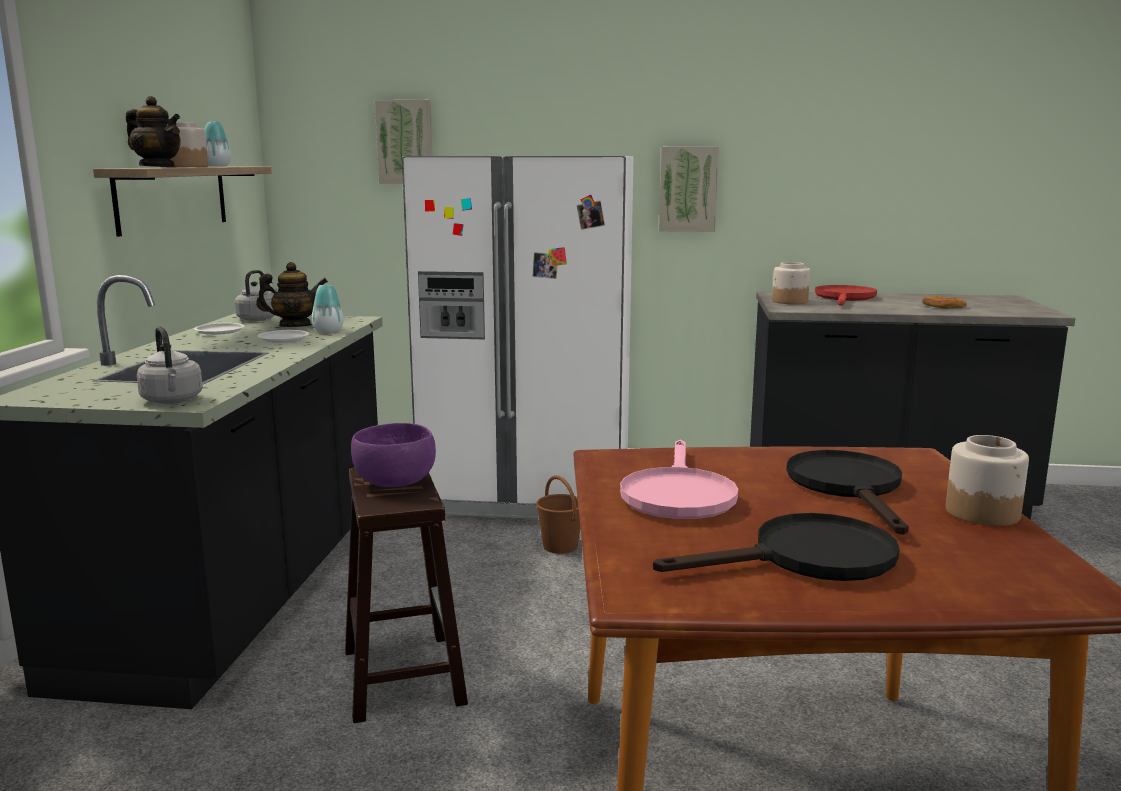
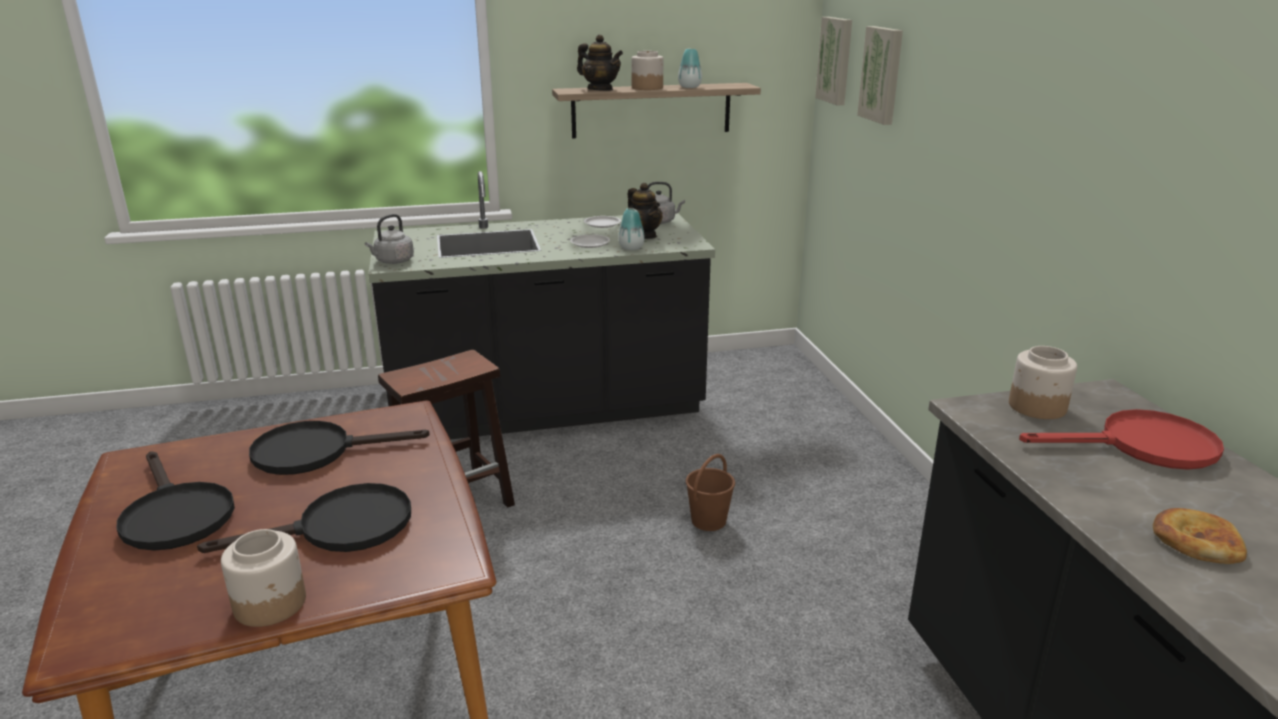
camera: 70 degrees right, 10 degrees up
teapot [126,96,181,167] -> teapot turned 60 degrees counterclockwise [577,34,623,91]
purple bowl [351,423,436,487] -> none
white fridge [402,156,633,519] -> none
pink frying pan [620,440,738,519] -> black frying pan [249,421,430,475]
picture [659,146,719,232] -> picture moved to [815,17,852,105]

